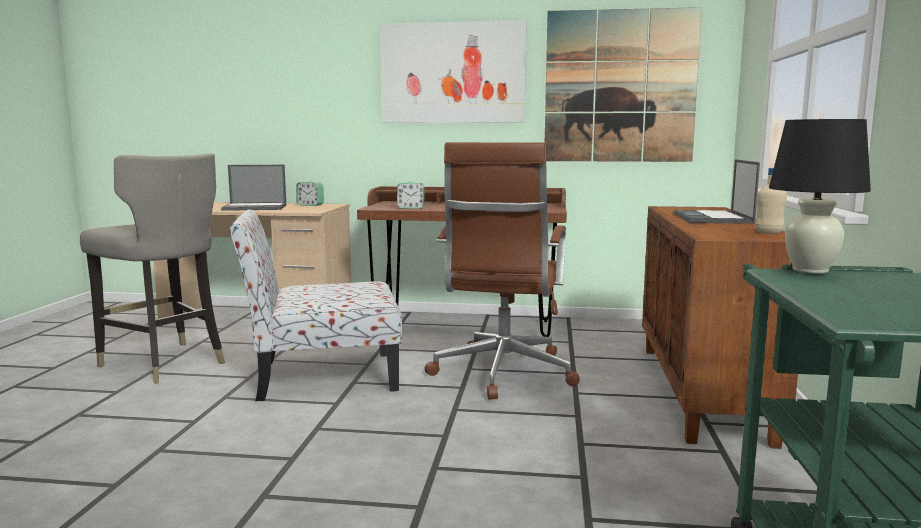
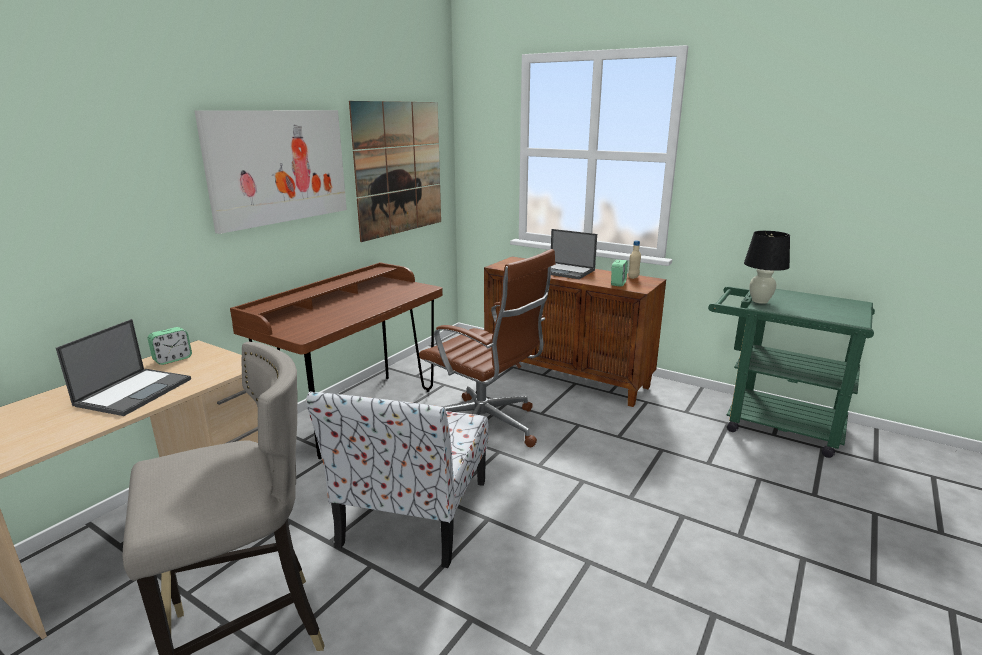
camera: 65 degrees left, 10 degrees up
alarm clock [397,182,425,209] -> alarm clock moved to [611,260,628,287]

